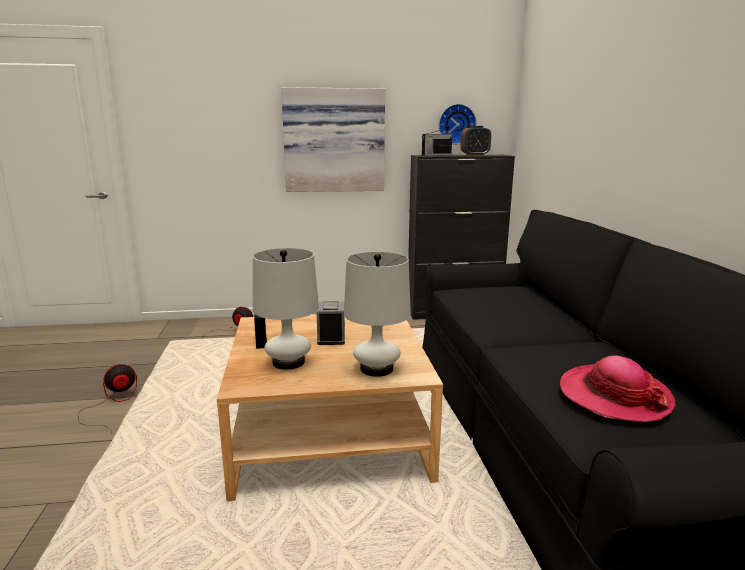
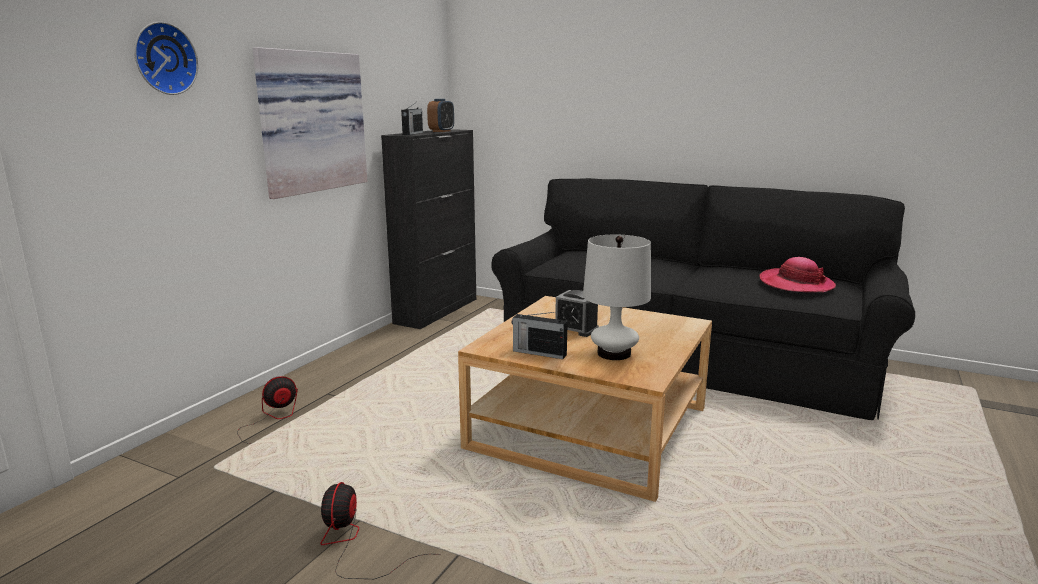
camera: 55 degrees left, 0 degrees up
white table lamp [344,252,411,377] -> none
wall clock [439,104,476,144] -> wall clock moved to [134,22,198,95]

